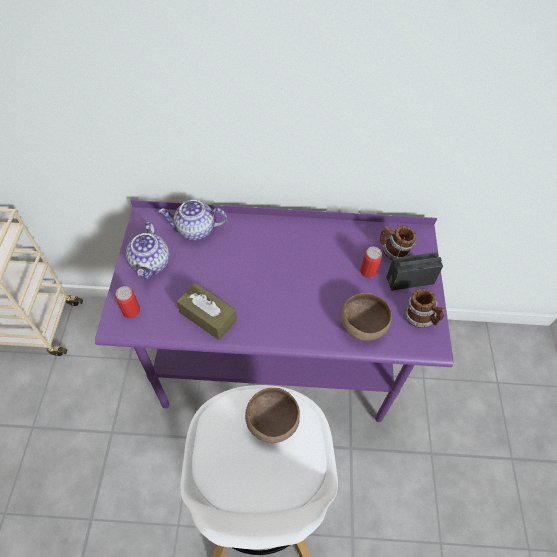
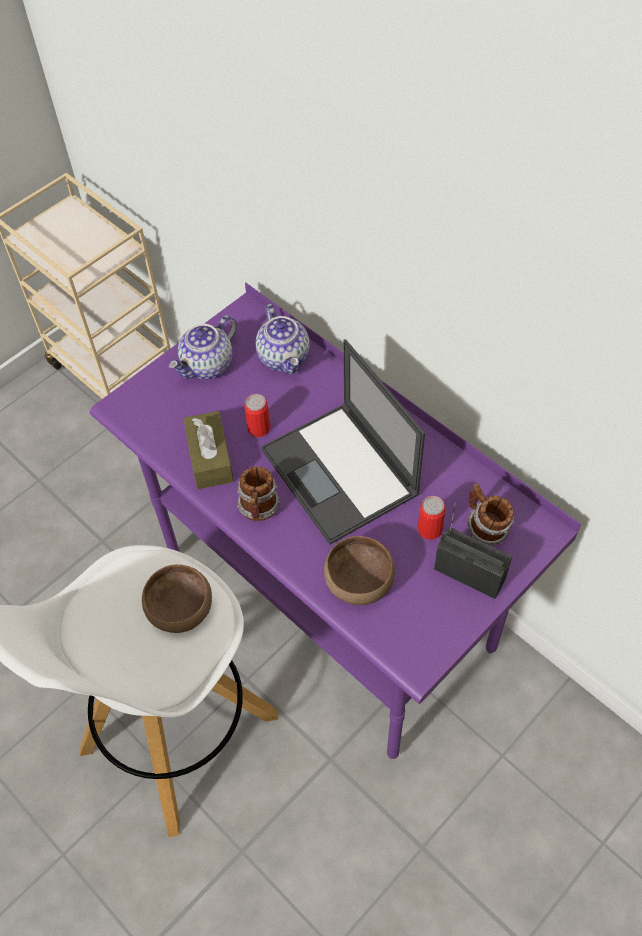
camera: 45 degrees right, 0 degrees up
can [115,286,140,318] -> can moved to [244,394,271,437]
teapot [159,200,227,240] -> teapot turned 150 degrees counterclockwise [255,304,310,375]
mug [405,289,446,328] -> mug moved to [237,467,280,521]
none -> laptop [261,339,425,545]

